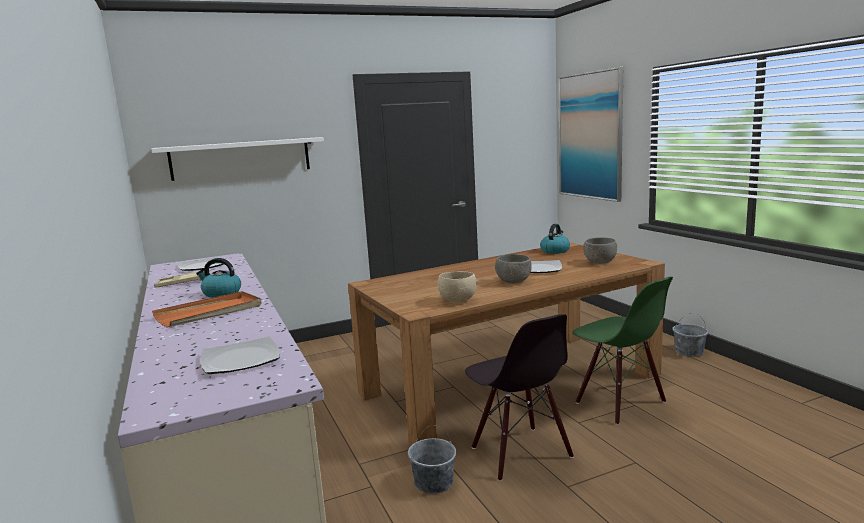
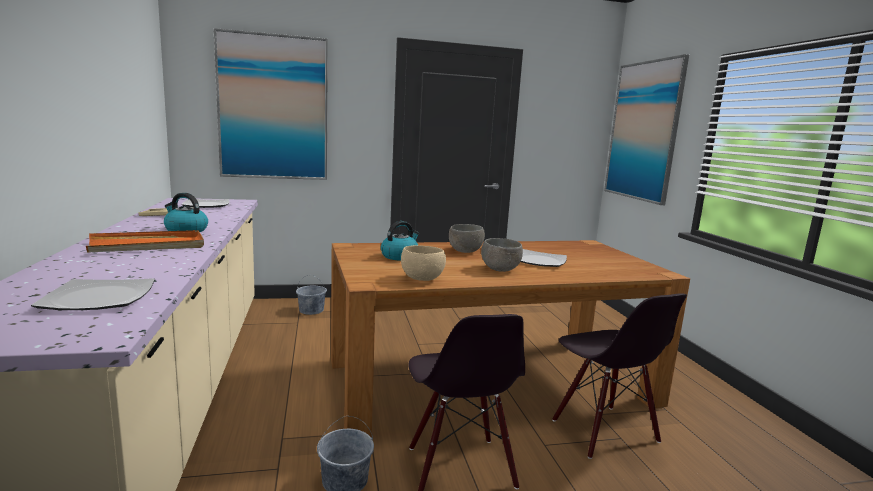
camera: 10 degrees right, 0 degrees up
white shelf [151,137,324,181] -> picture [213,28,328,180]
kettle [540,224,570,254] -> kettle moved to [381,221,419,260]
green chair [572,277,673,425] -> black chair [552,293,687,459]
grey bowl [583,237,617,264] -> grey bowl moved to [449,224,485,253]
grey bucket [672,313,708,357] -> grey bucket moved to [296,275,327,315]

